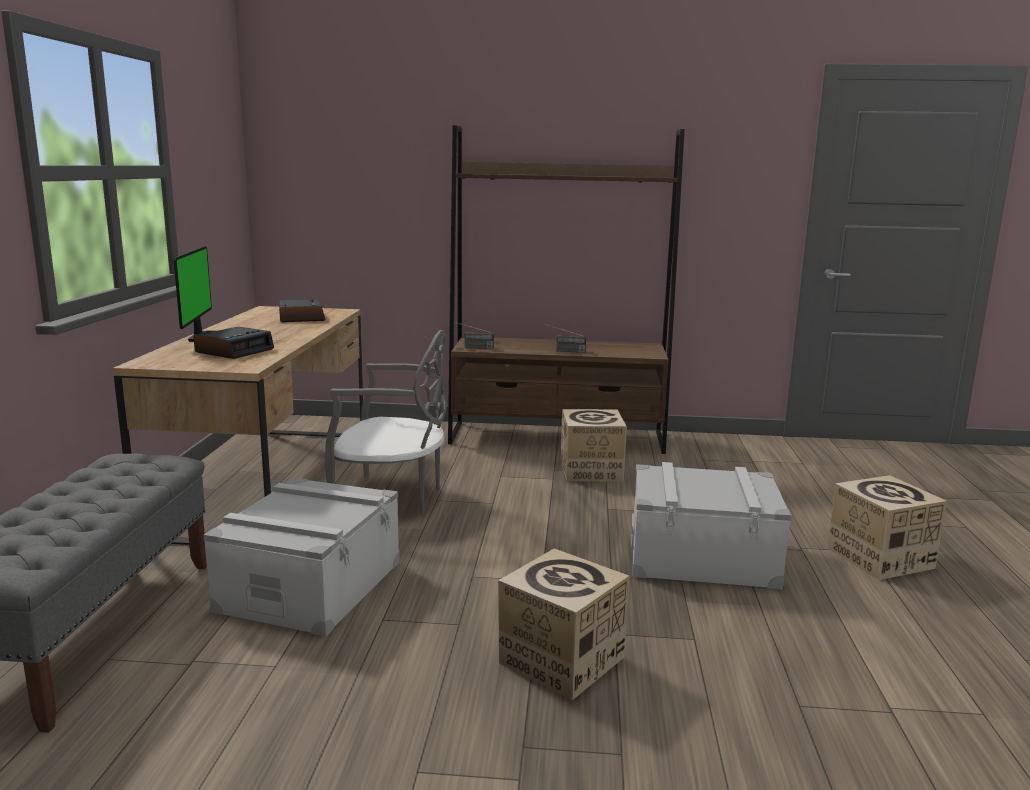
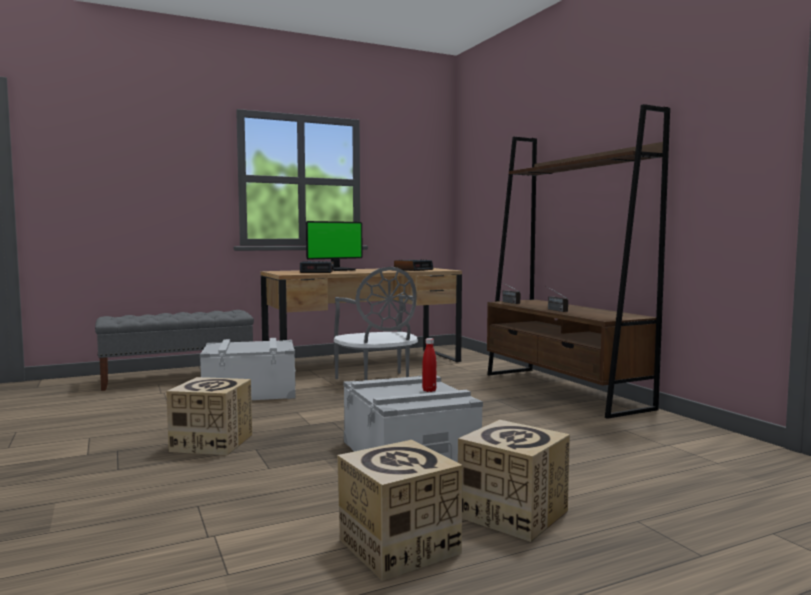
camera: 60 degrees right, 10 degrees down
cardboard box [561,409,627,482] -> cardboard box moved to [337,440,462,581]
none -> red bottle [422,338,437,392]

